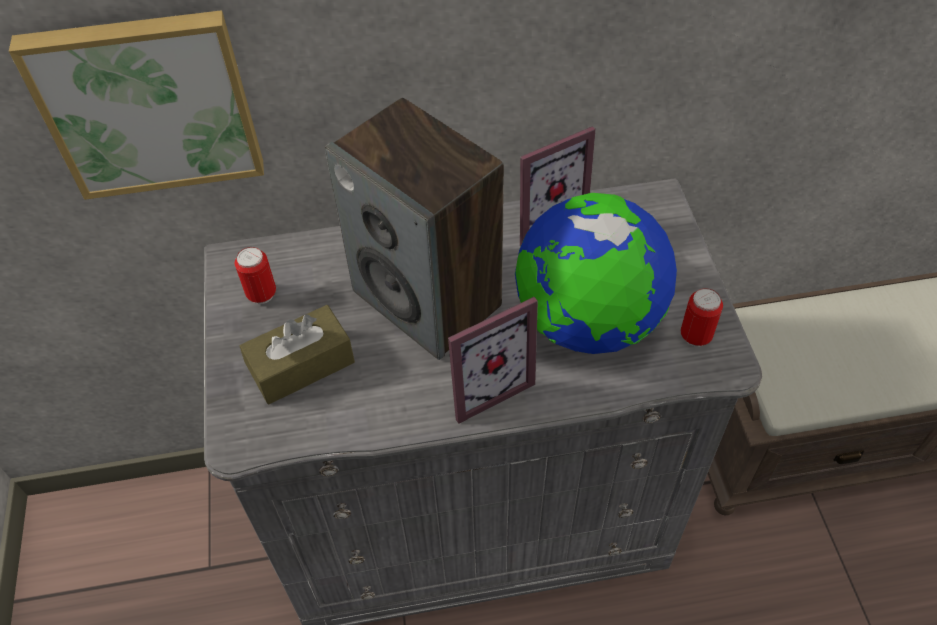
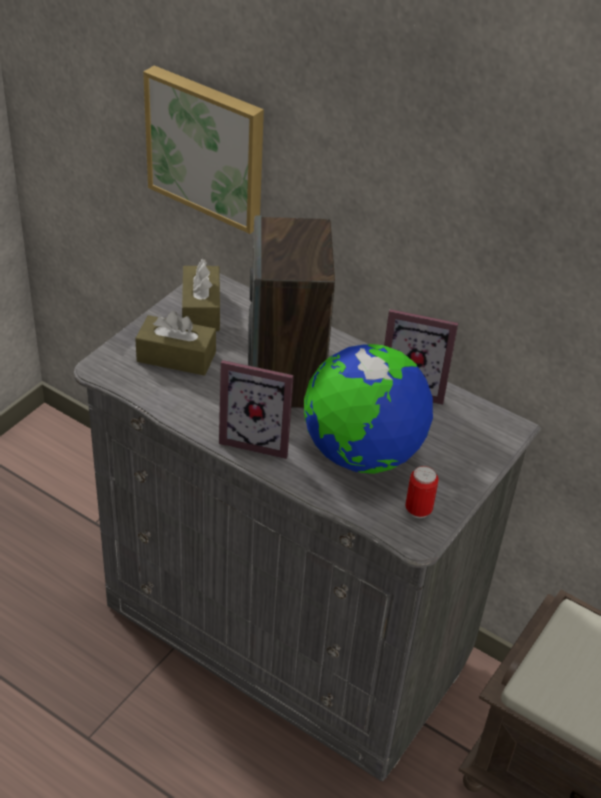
camera: 40 degrees right, 10 degrees down
can [235,247,276,304] -> brown tissue box [182,259,220,331]

